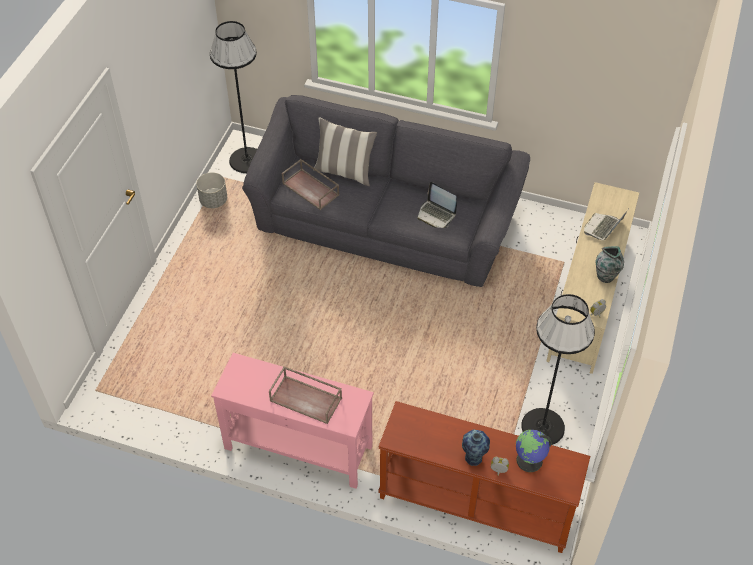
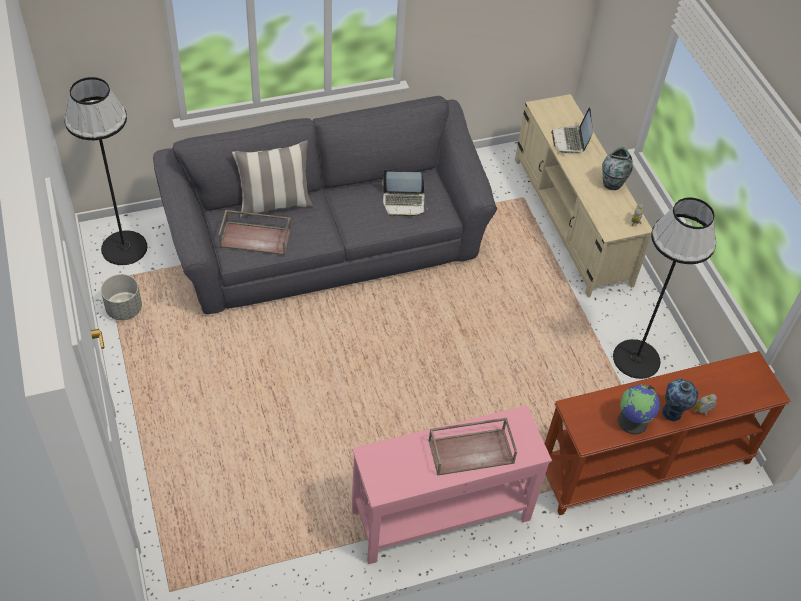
camera: 40 degrees left, 0 degrees up
globe [515,430,552,472] -> globe moved to [618,385,660,435]

